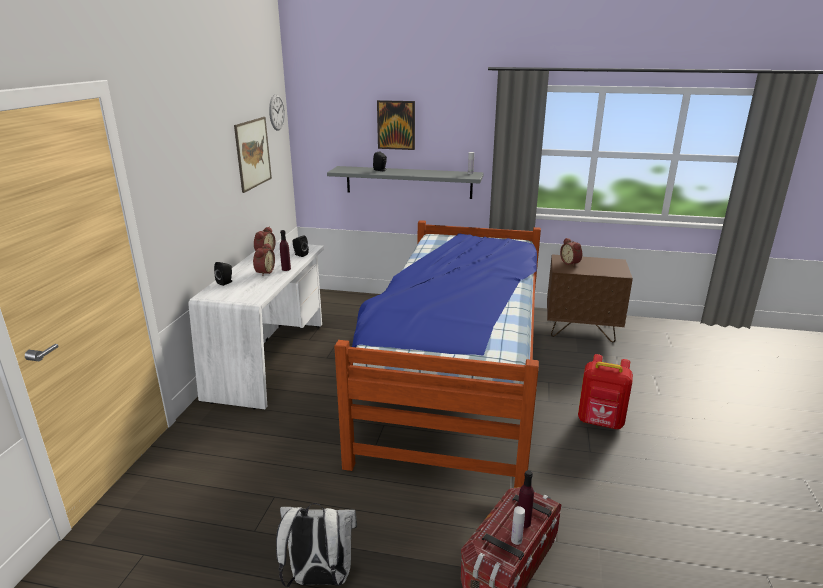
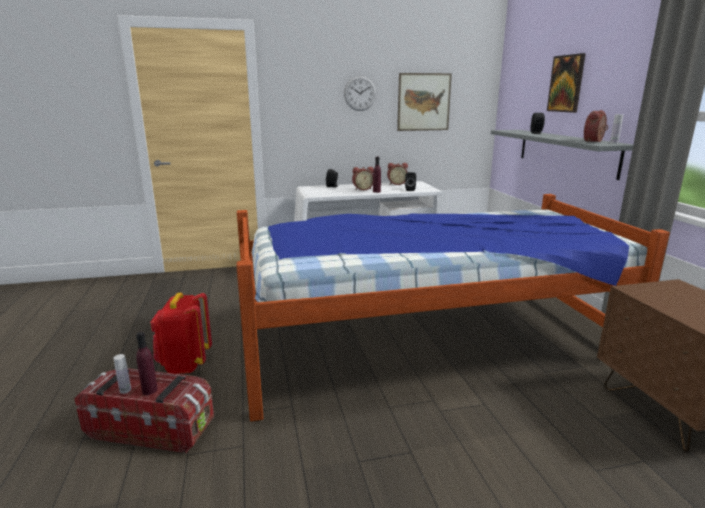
camera: 65 degrees right, 5 degrees down
wall clock [269,94,285,131] -> wall clock moved to [344,76,376,111]
white backpack [276,503,357,587] -> none
alarm clock [560,238,582,267] -> alarm clock moved to [584,110,608,142]
red backpack [578,354,633,429] -> red backpack moved to [150,293,212,374]

